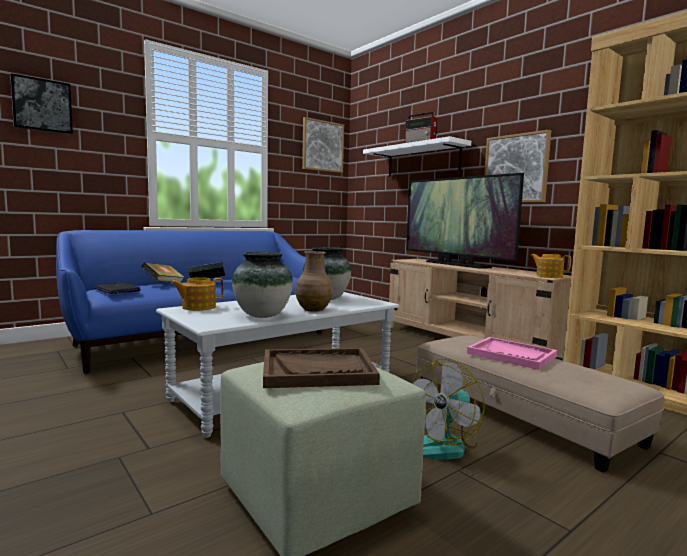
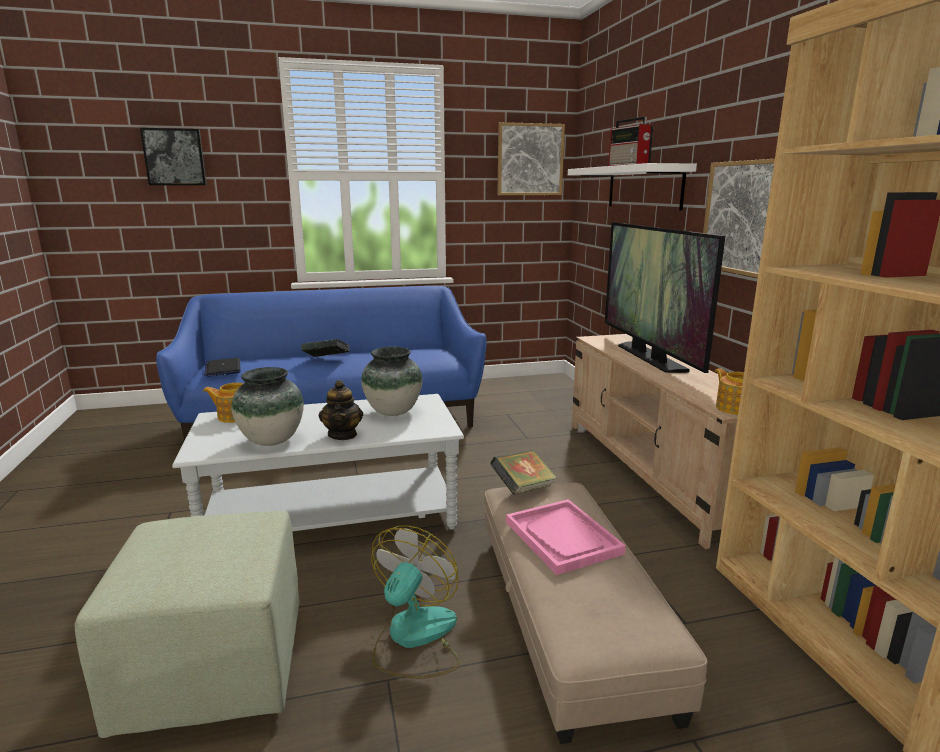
camera: 25 degrees right, 10 degrees up
book [141,262,185,282] -> book moved to [490,450,557,495]
brown tray [263,348,380,388] -> none
brown vase [296,251,333,312] -> teapot [319,380,363,440]
fan [412,359,485,460] -> fan turned 135 degrees clockwise [371,525,460,678]

